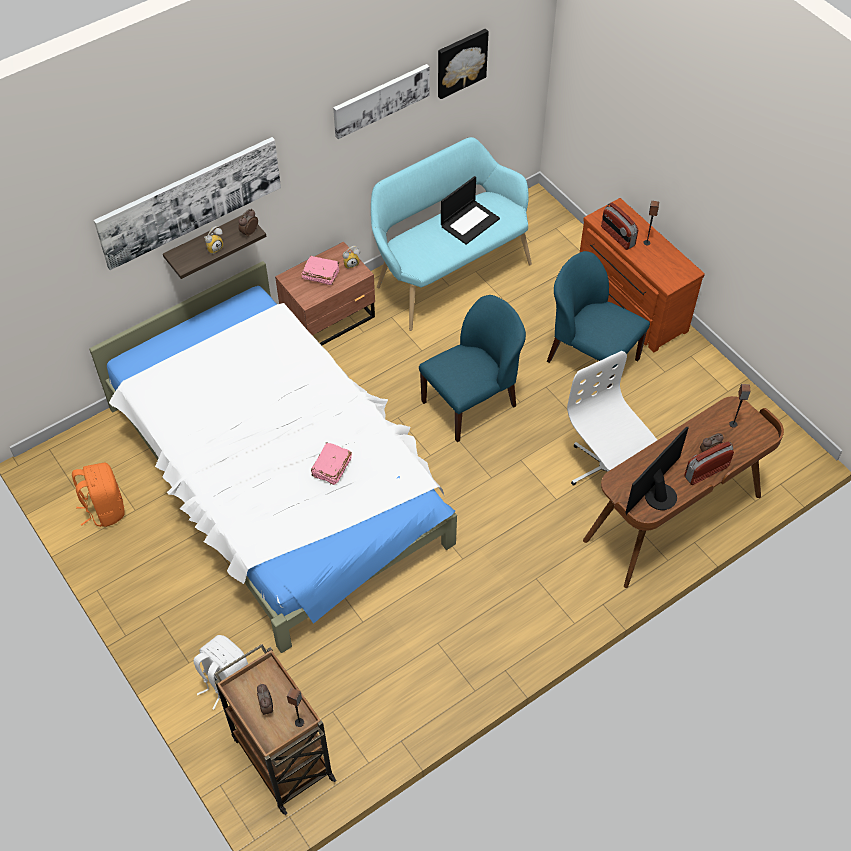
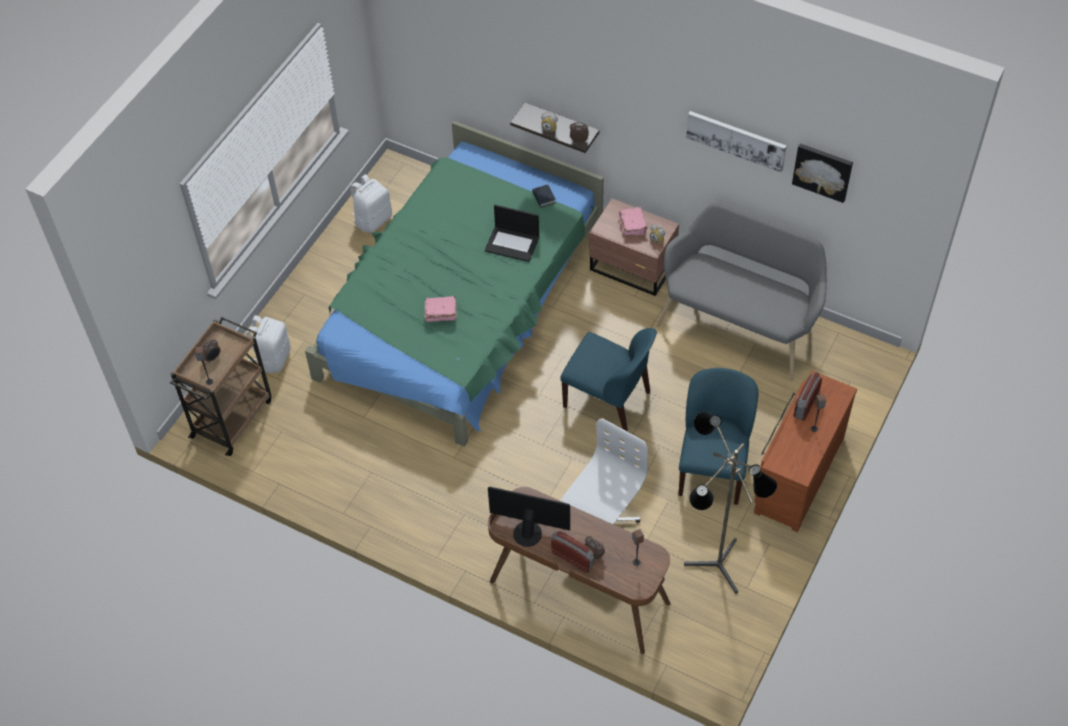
camera: 65 degrees right, 0 degrees up
orange backpack [72,462,125,527] -> white backpack [350,174,392,233]
white bed [89,261,457,653] -> green bed [305,121,604,447]
picture [94,137,281,270] -> none
turquoise bench [371,137,532,331] -> grey bench [657,202,827,381]
laptop [441,176,500,245] -> laptop moved to [485,205,539,262]
none -> book [532,185,556,208]
none -> floor lamp [684,412,777,594]

